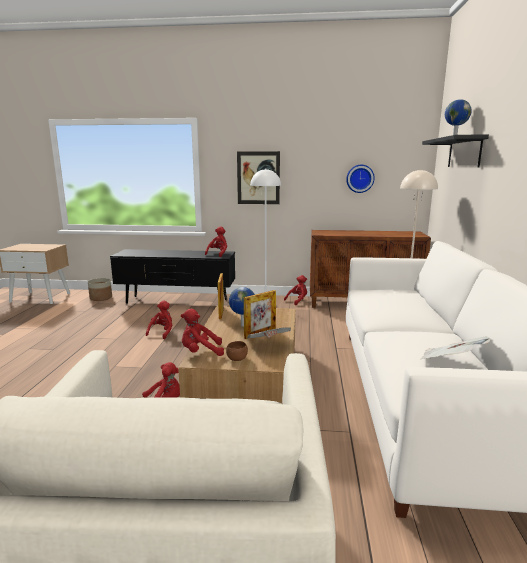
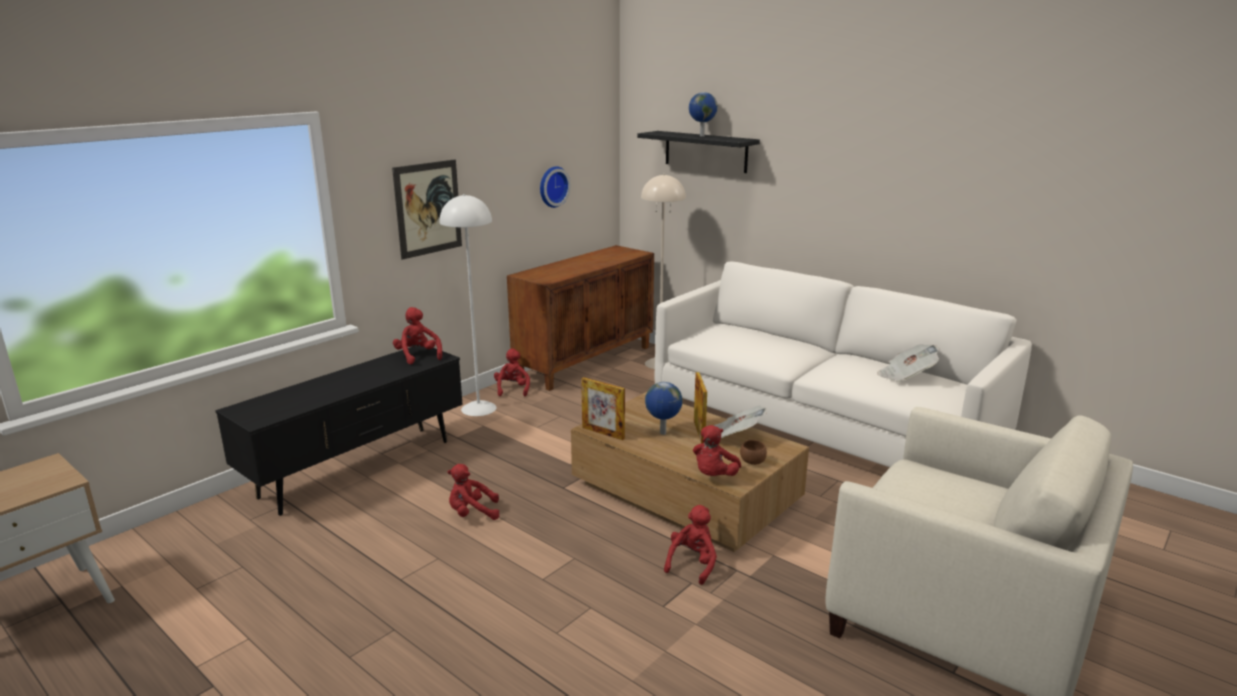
camera: 55 degrees left, 5 degrees up
planter [88,278,112,301] -> none
red plush toy [146,300,172,339] -> red plush toy turned 60 degrees counterclockwise [447,464,499,520]

